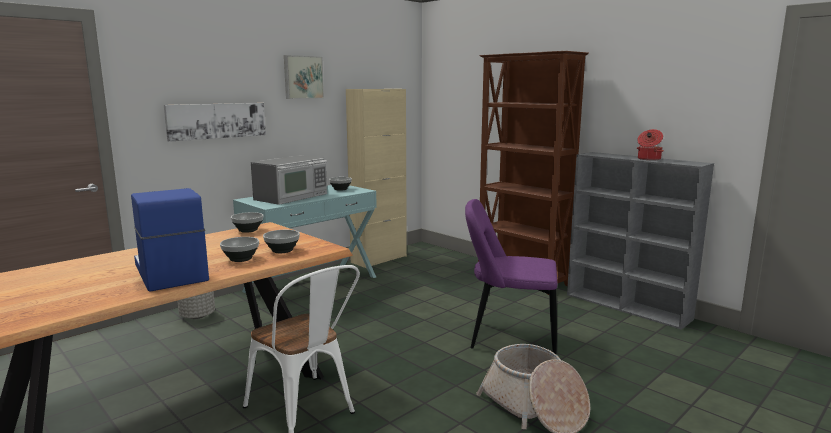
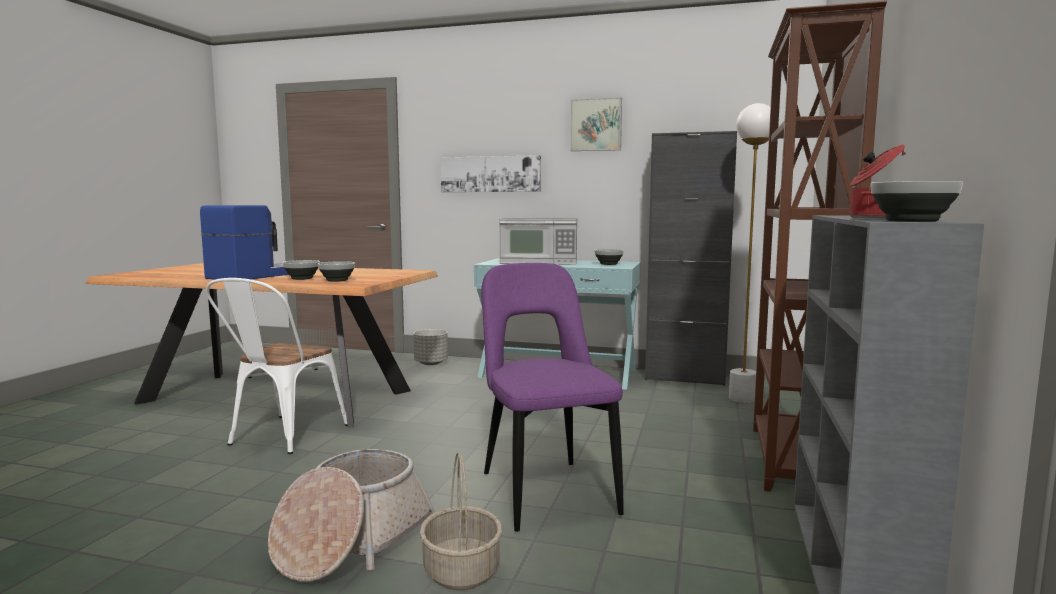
camera: 60 degrees right, 5 degrees down
bowl [231,212,263,233] -> bowl moved to [871,181,963,222]
beige cabinet [346,89,407,268] -> black cabinet [645,131,737,386]
none -> basket [420,452,502,590]
none -> white floor lamp [729,103,770,403]

